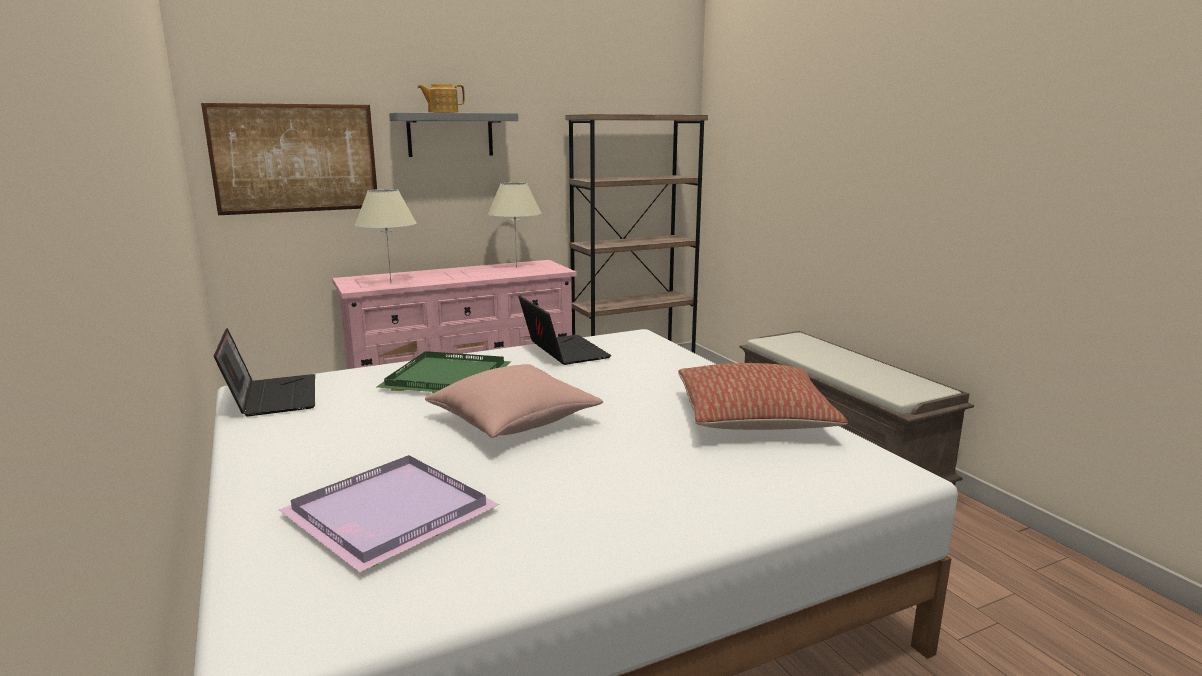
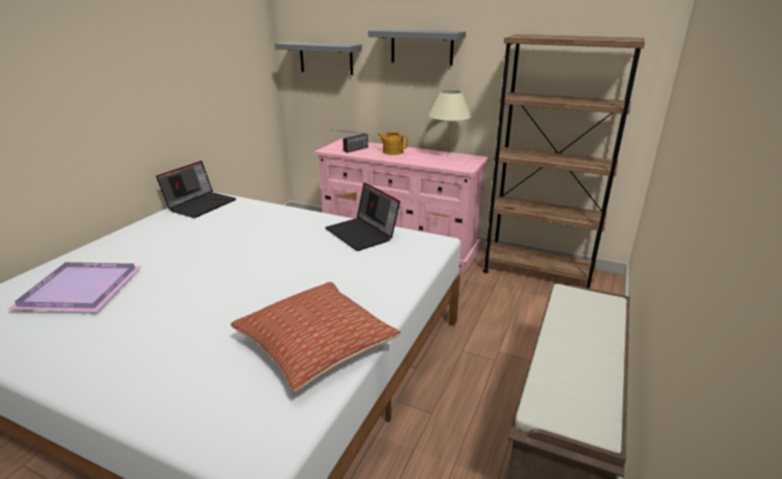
camera: 50 degrees right, 10 degrees up
picture [201,103,377,215] -> grey shelf [275,42,362,75]
beige table lamp [355,189,416,281] -> radio [336,130,368,153]
green tray [377,351,511,393] -> none
teapot [417,84,465,113] -> teapot moved to [377,132,408,155]
pink pillow [425,364,603,438] -> none
laptop [518,295,611,365] -> laptop turned 120 degrees clockwise [325,183,400,251]

